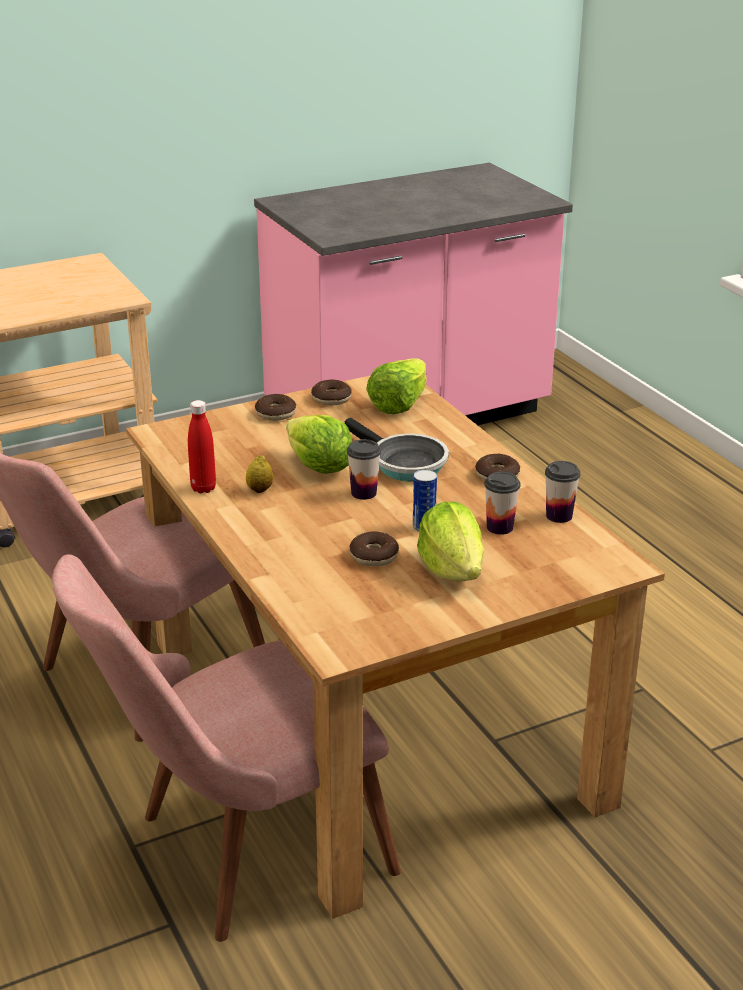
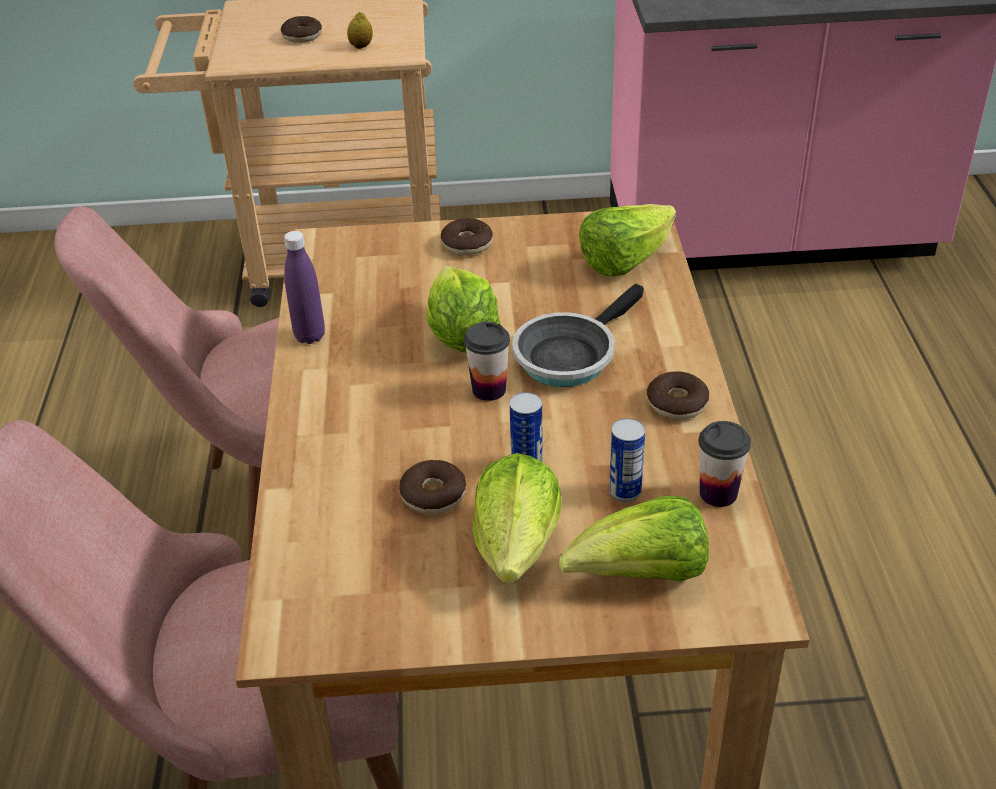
camera: 25 degrees right, 10 degrees up
red bottle [188,400,216,493] -> purple bottle [284,231,325,344]
lemon [246,455,273,493] -> lemon moved to [347,12,373,49]
donut [311,379,352,405] -> donut moved to [281,16,322,43]
frying pan [345,418,449,481] -> frying pan turned 60 degrees clockwise [512,284,644,387]
cup [484,472,520,535] -> can [609,418,645,502]
none -> lettuce [559,496,709,582]

